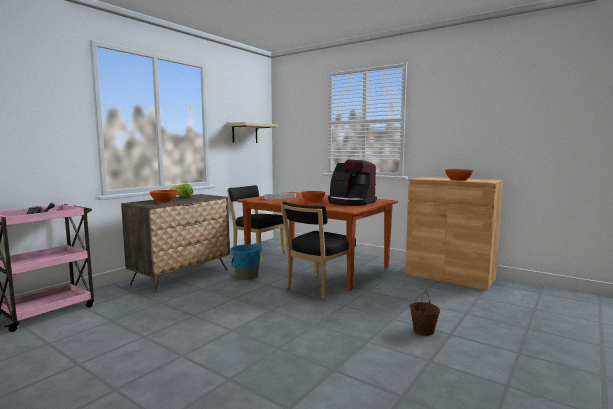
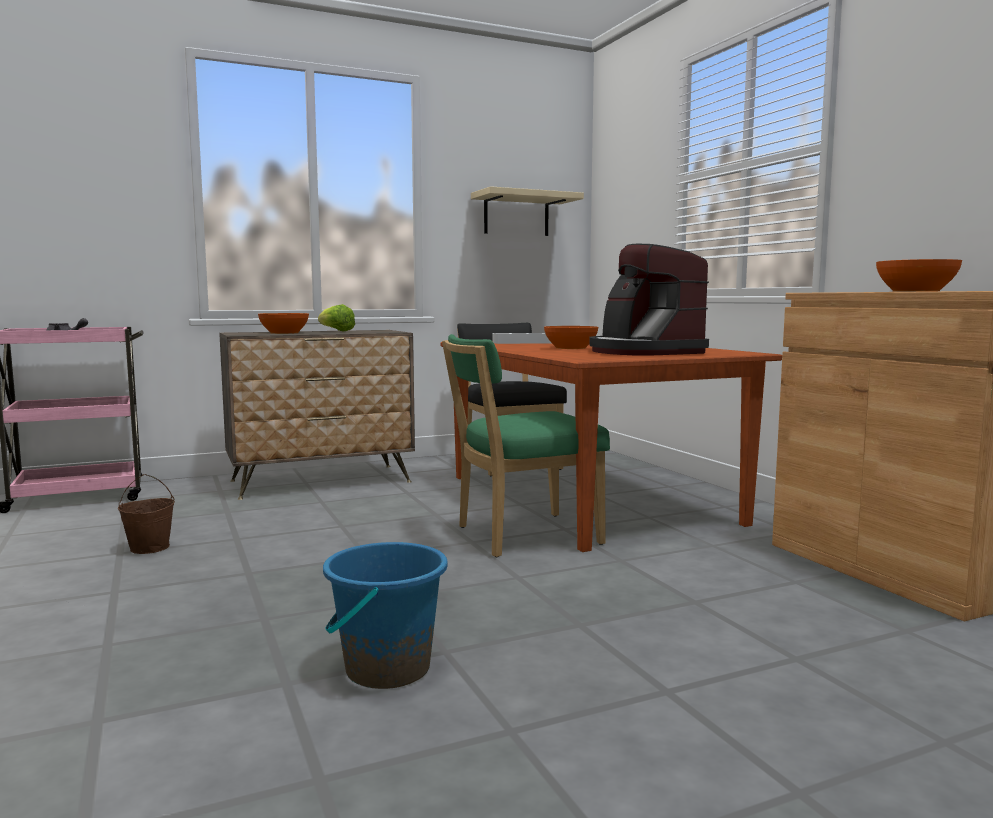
camera: 30 degrees right, 0 degrees up
blue bucket [231,244,262,280] -> blue bucket moved to [323,542,448,689]
black chair [281,201,356,299] -> green chair [442,334,610,557]
brown bucket [410,292,440,336] -> brown bucket moved to [118,474,175,554]

